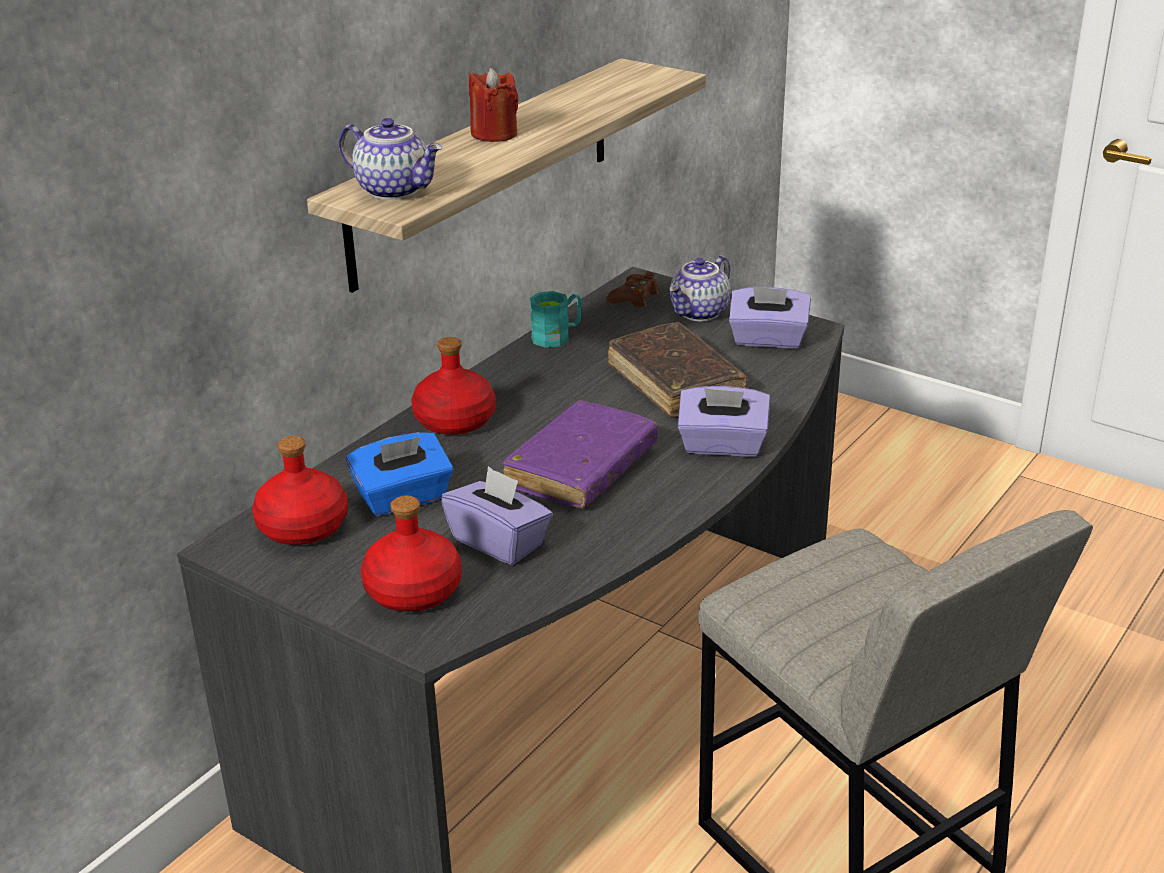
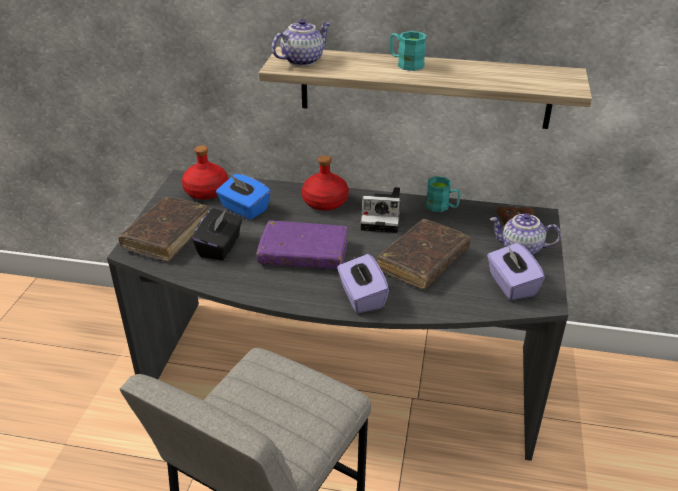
camera: 65 degrees right, 5 degrees up
teapot [339,118,442,200] -> teapot turned 135 degrees counterclockwise [272,19,331,66]
red bottle [361,495,462,612] -> brown book [118,197,209,262]
purple tissue box [441,466,553,565] -> black tissue box [192,208,242,260]
red candle [469,68,519,142] -> turquoise mug [390,31,427,71]
none -> camera [361,187,400,233]

